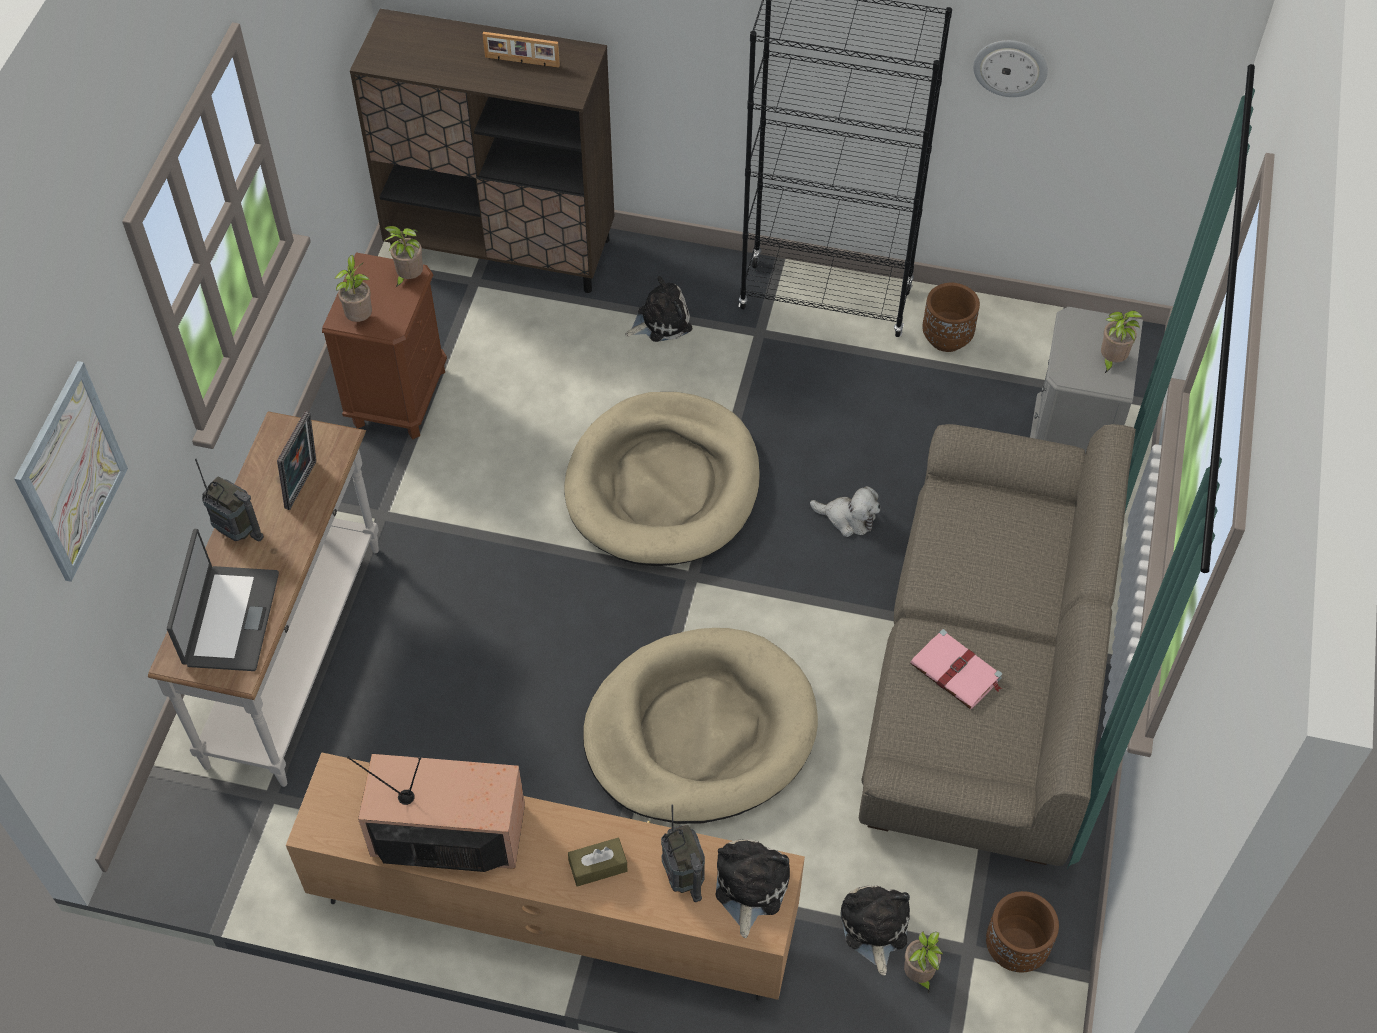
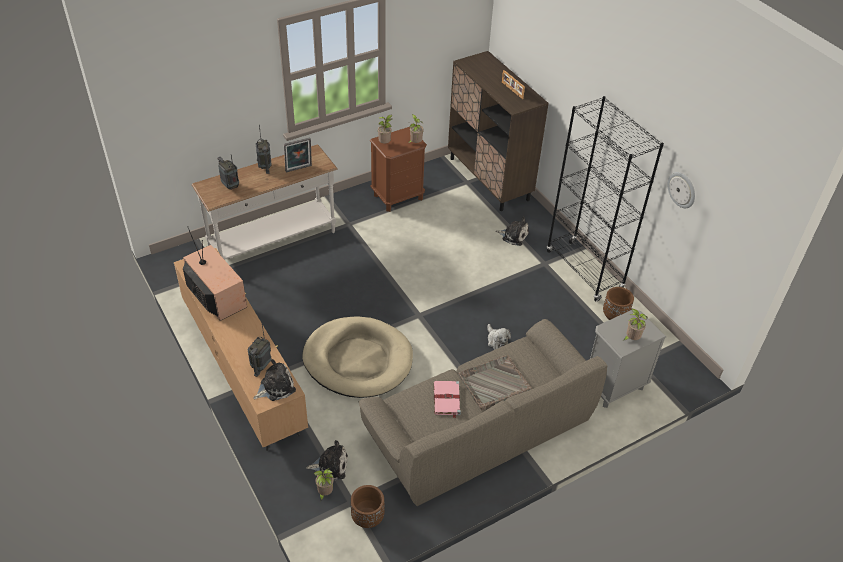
camera: 45 degrees right, 10 degrees down
picture [14,361,128,582] -> none
laptop [167,529,279,671] -> radio [217,155,239,190]
beige dog bed [564,392,760,566] -> none
brown tissue box [568,837,628,887] -> none
plush toy [841,885,910,976] -> plush toy turned 45 degrees clockwise [306,440,348,481]
none -> grey tray [459,355,532,411]

